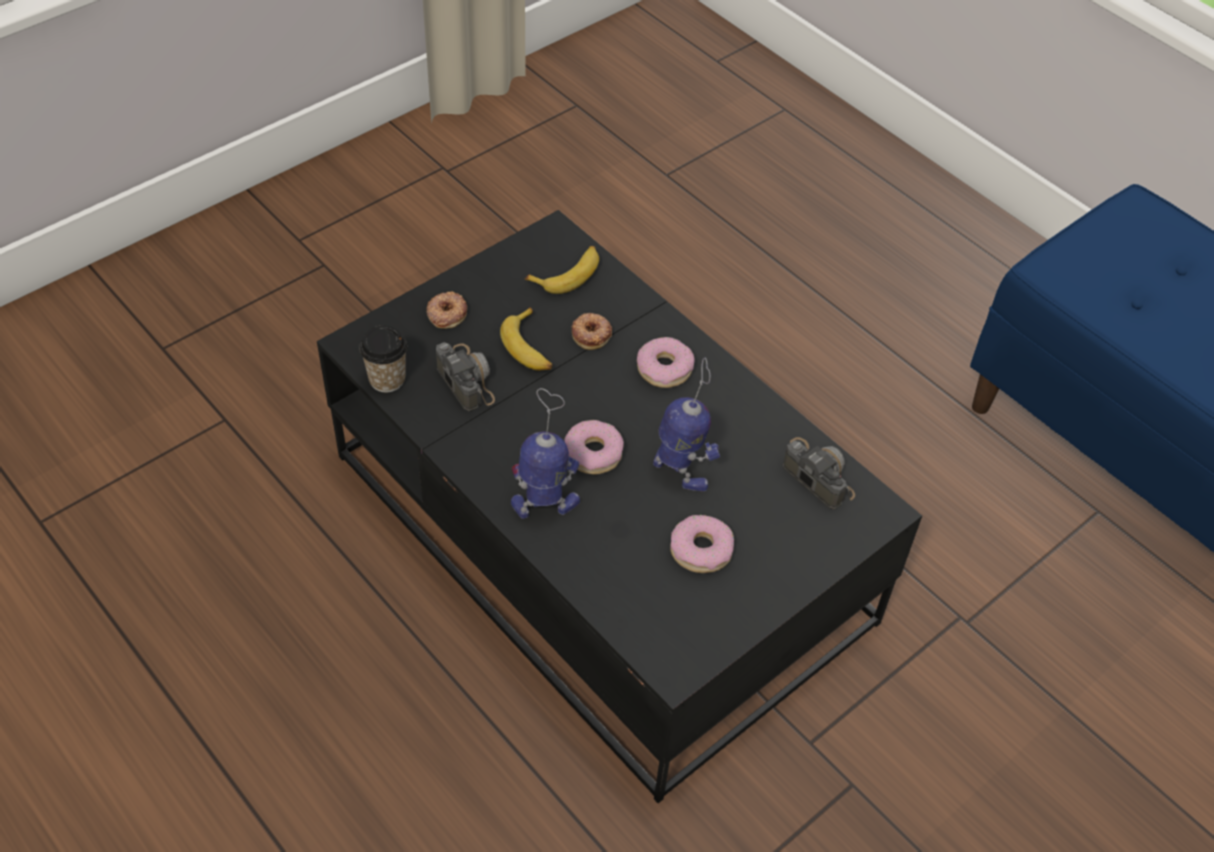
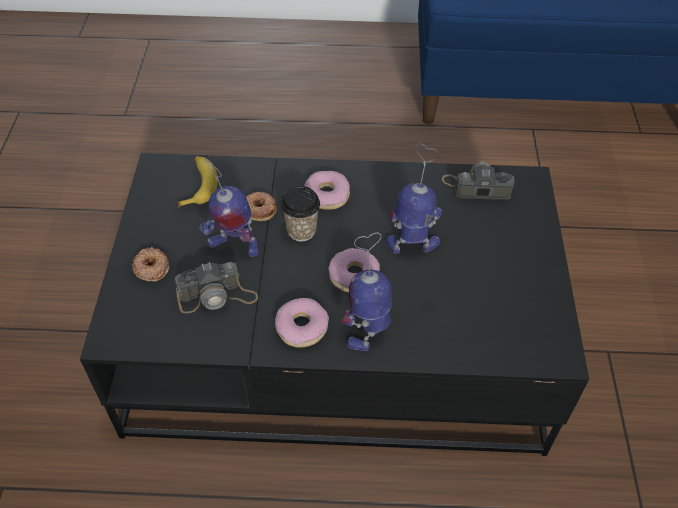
camera: 45 degrees left, 0 degrees up
cup [359,326,407,392] -> cup moved to [281,186,320,241]
camera [436,342,495,411] -> camera turned 150 degrees clockwise [175,262,258,313]
banana [500,307,552,371] -> toy robot [199,158,259,256]
donut [670,515,734,573] -> donut moved to [275,298,329,348]

